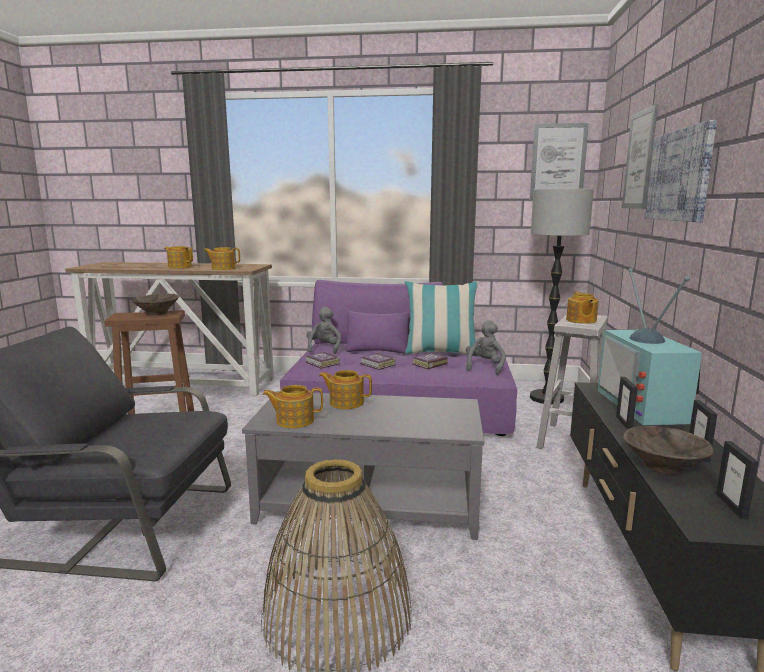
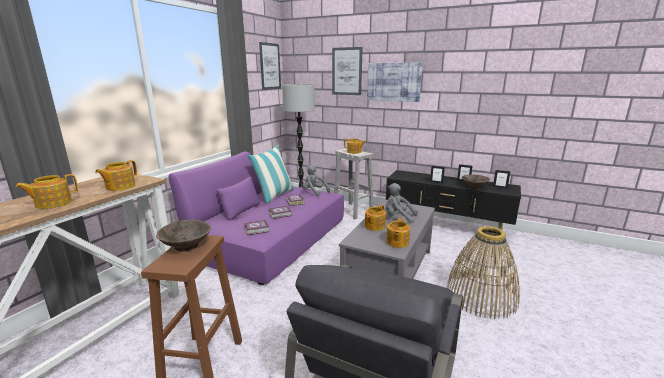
camera: 70 degrees left, 5 degrees up
grey plush toy [306,307,341,354] -> grey plush toy moved to [386,183,418,223]
television [598,268,702,425] -> none

